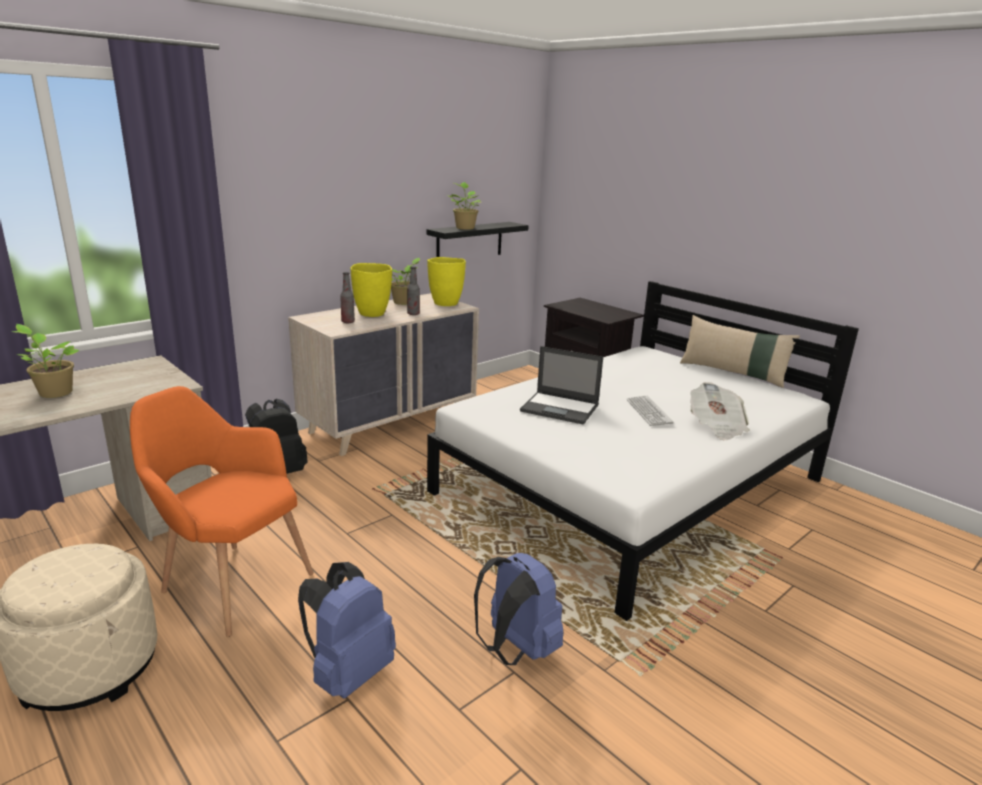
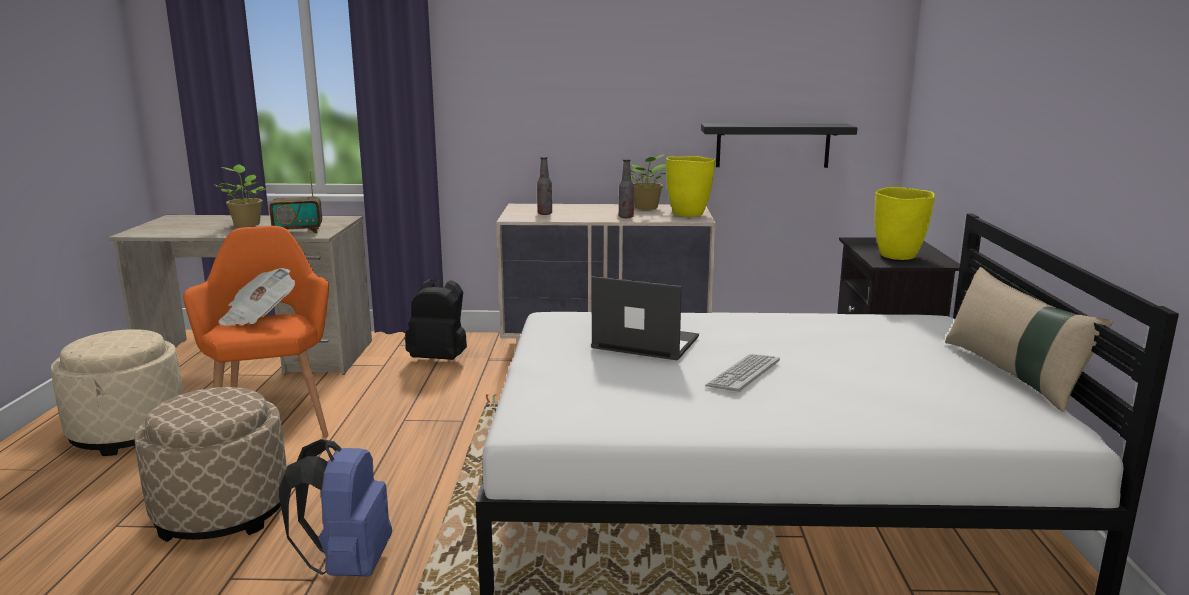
camera: 45 degrees right, 5 degrees down
blue backpack [298,562,396,699] -> beige ottoman [134,387,287,542]
yellow vase [351,263,392,317] -> yellow vase moved to [875,187,935,260]
potted plant [447,182,481,230] -> none
laptop [520,346,603,425] -> laptop turned 135 degrees clockwise [591,276,699,361]
newspaper [690,382,750,440] -> newspaper moved to [218,268,295,325]
none -> radio [269,171,322,233]

